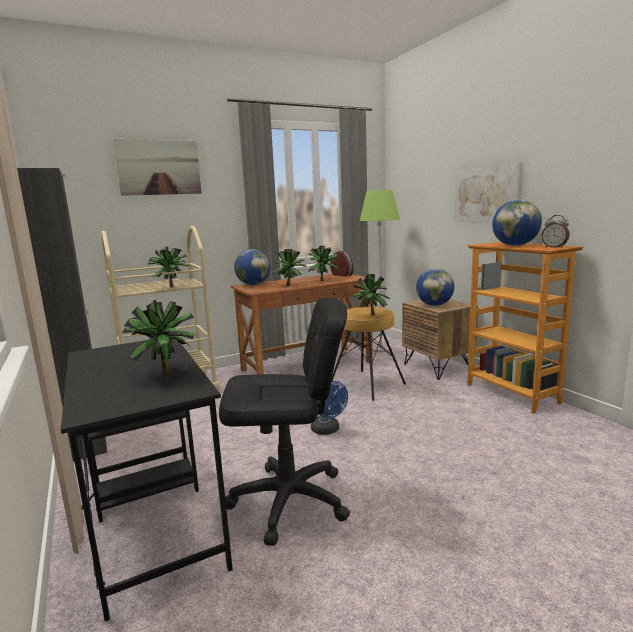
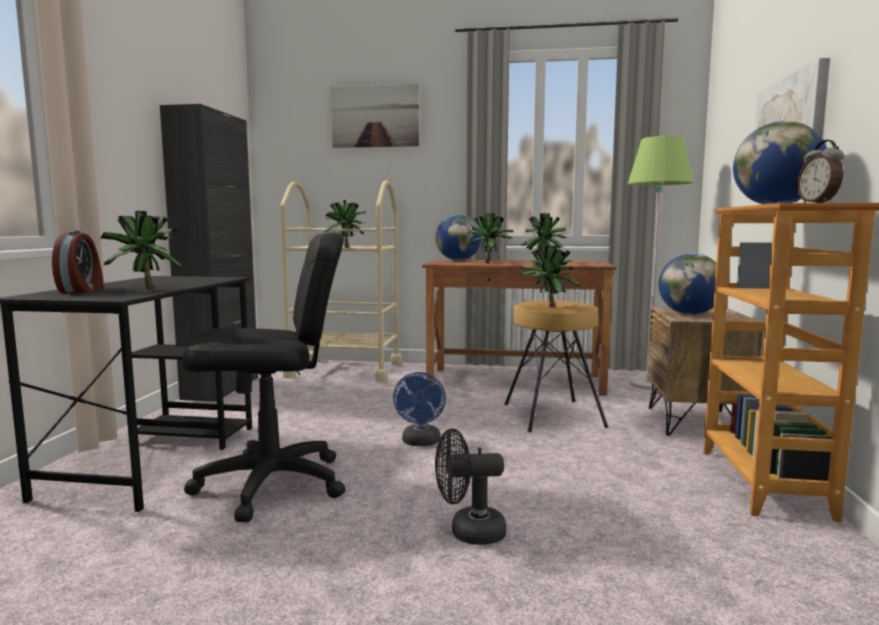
camera: 35 degrees right, 5 degrees down
black office chair [219,297,350,546] -> black office chair turned 45 degrees counterclockwise [182,232,345,522]
alarm clock [330,250,353,277] -> alarm clock moved to [52,230,103,293]
none -> black fan [435,429,507,545]

